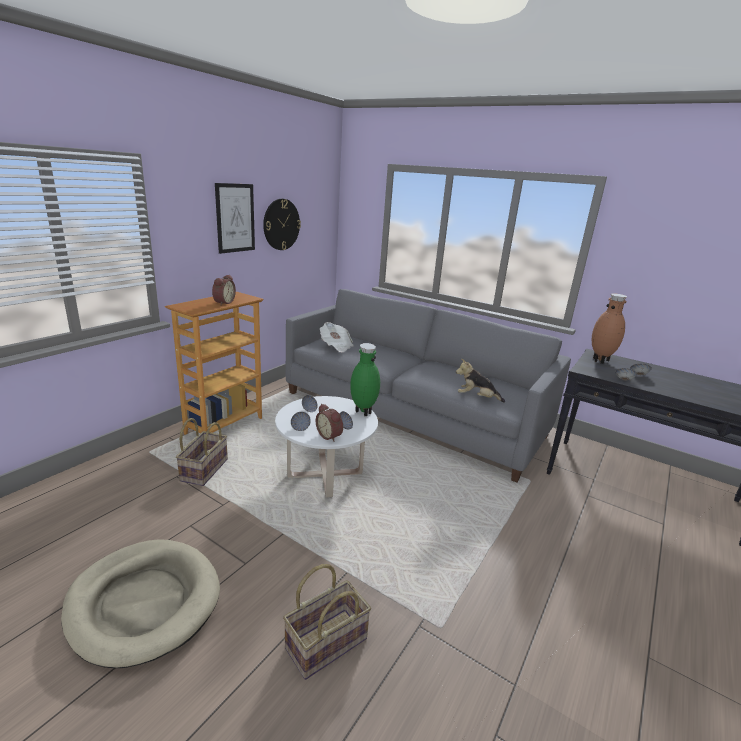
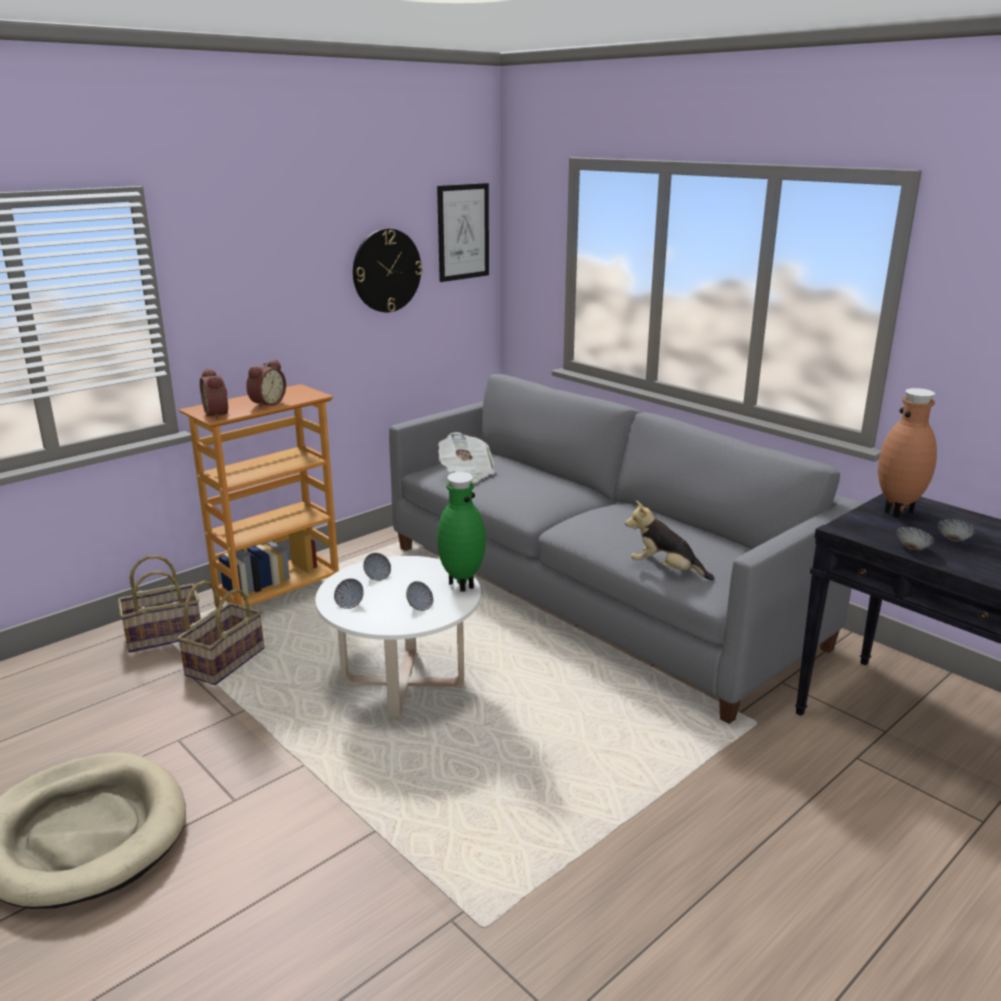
camera: 15 degrees right, 0 degrees up
picture [215,183,255,254] -> picture moved to [437,183,489,282]
basket [283,564,371,680] -> basket moved to [118,555,201,653]
alarm clock [316,404,343,442] -> alarm clock moved to [200,368,228,419]

